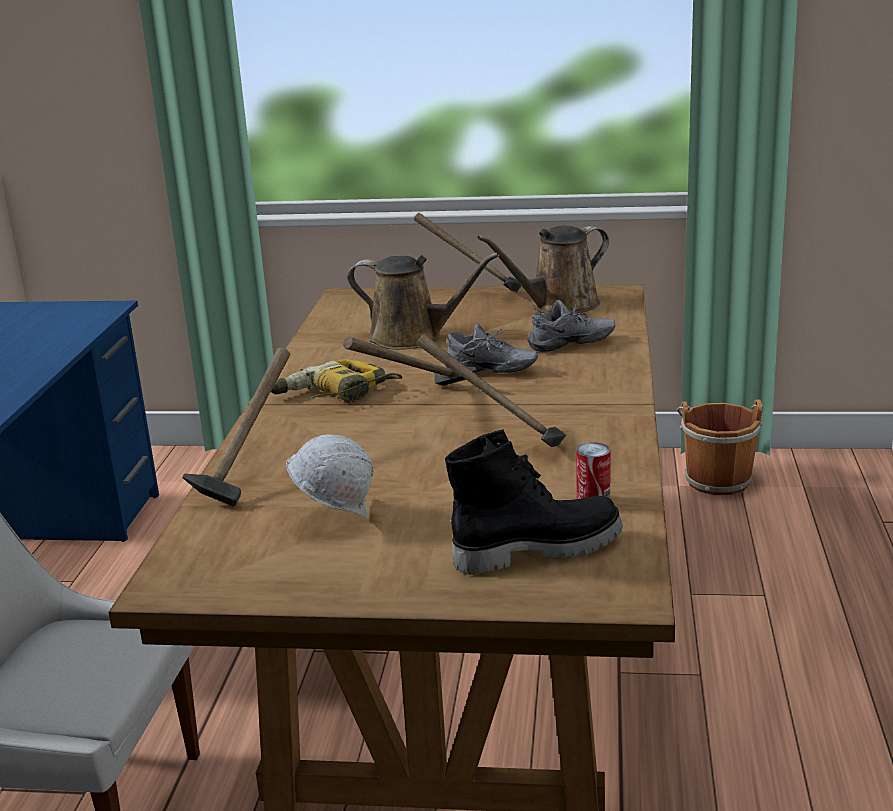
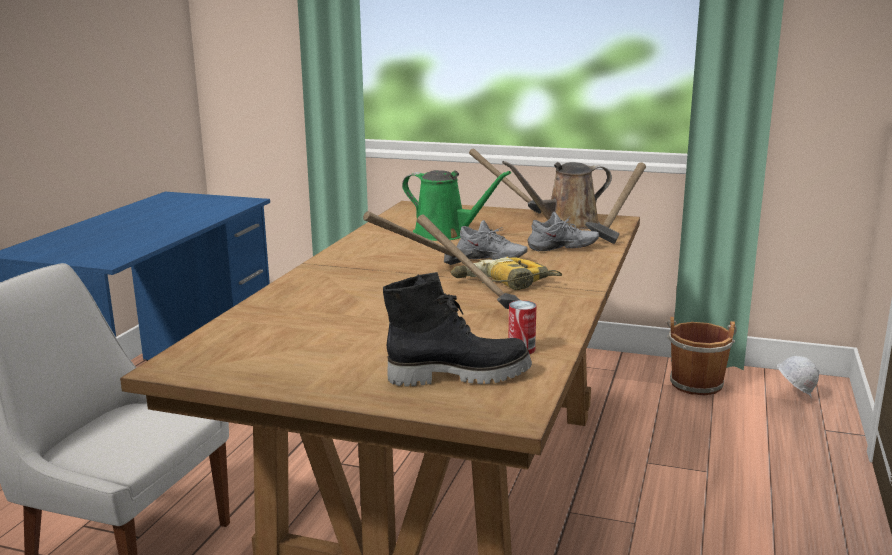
camera: 10 degrees right, 5 degrees down
hammer [183,348,290,506] -> hammer moved to [585,162,646,244]
power drill [271,359,403,403] -> power drill moved to [451,257,562,290]
white hard hat [286,434,374,519] -> white hard hat moved to [777,356,820,398]
brown watering can [348,253,499,350] -> green watering can [402,170,511,241]

